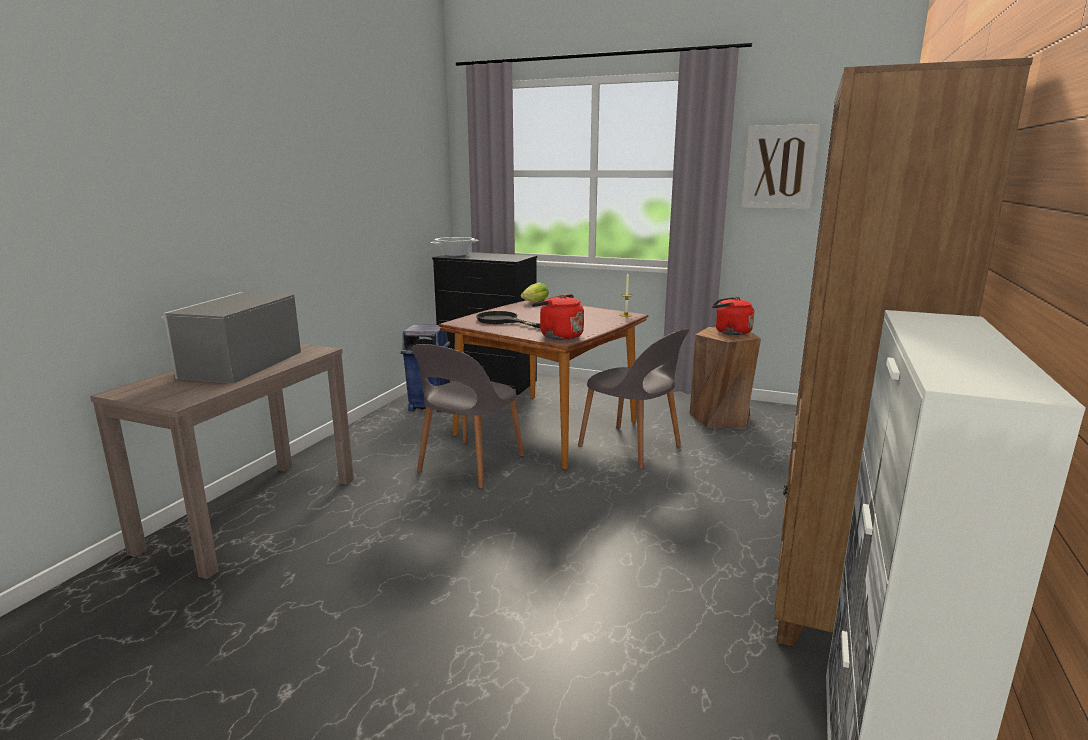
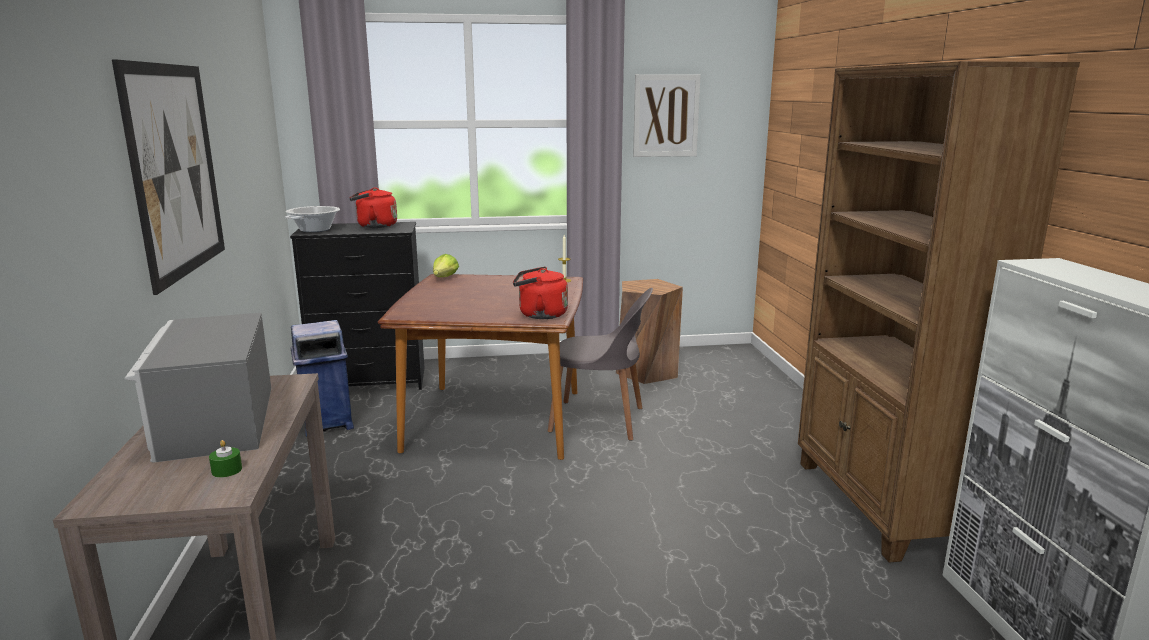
camera: 30 degrees left, 0 degrees up
grey chair [411,344,524,489] -> none
black frying pan [476,311,540,328] -> none
red kettle [712,297,754,335] -> red kettle moved to [350,188,397,228]
none -> picture [112,59,225,295]
none -> green candle [209,440,242,478]

